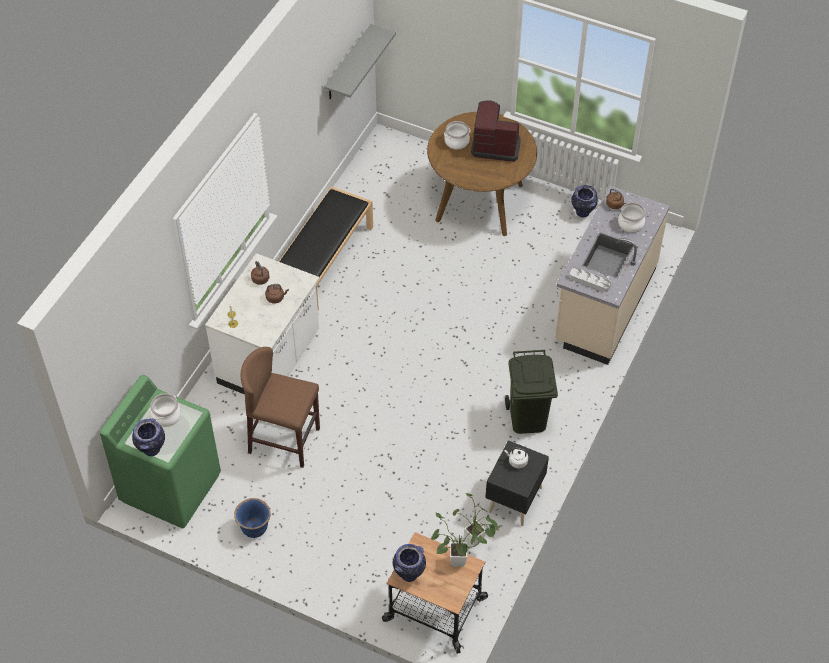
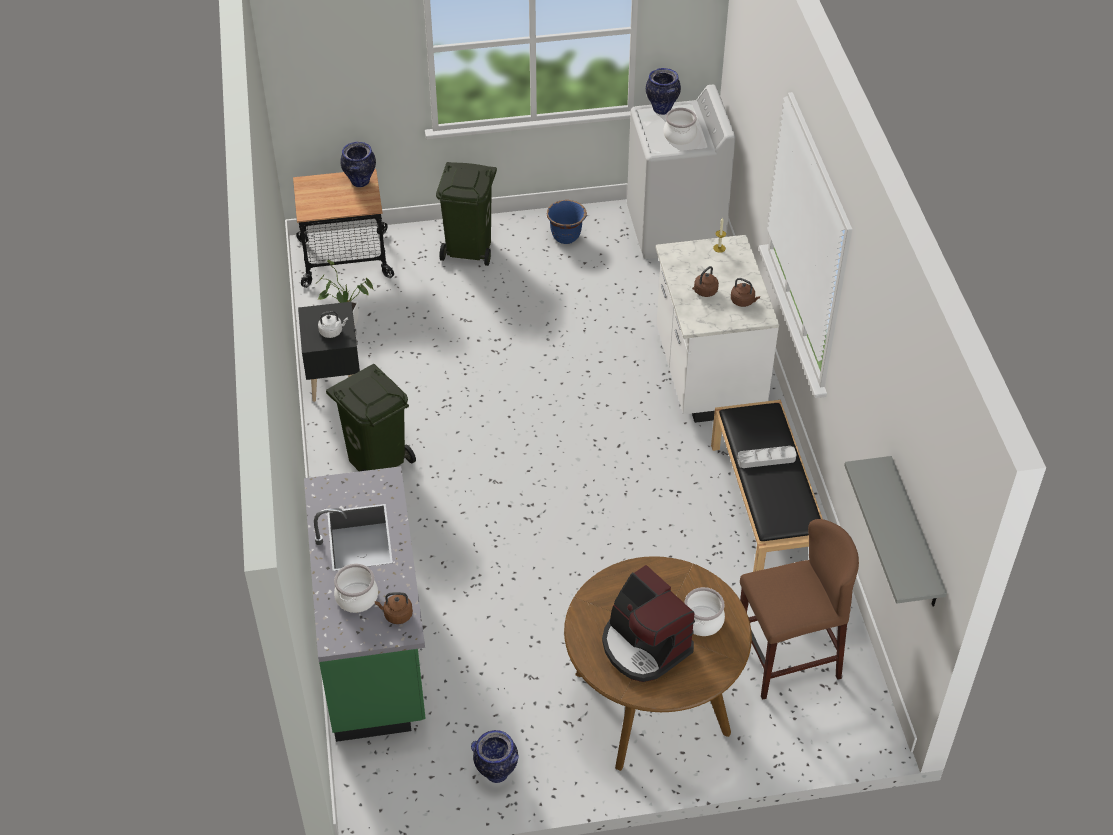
camera: 145 degrees right, 5 degrees down
green washing machine [100,375,221,528] -> white washing machine [627,85,736,259]
brown stool [241,347,320,468] -> brown stool moved to [740,519,859,700]
potted plant [430,512,487,567] -> none
coffee machine [471,100,521,162] -> coffee machine turned 75 degrees clockwise [602,565,695,682]
beige counter [555,186,670,365] -> green counter [304,466,426,742]
grey tray [569,267,611,292] -> grey tray moved to [737,446,797,468]
none -> green trash can [436,162,497,266]

